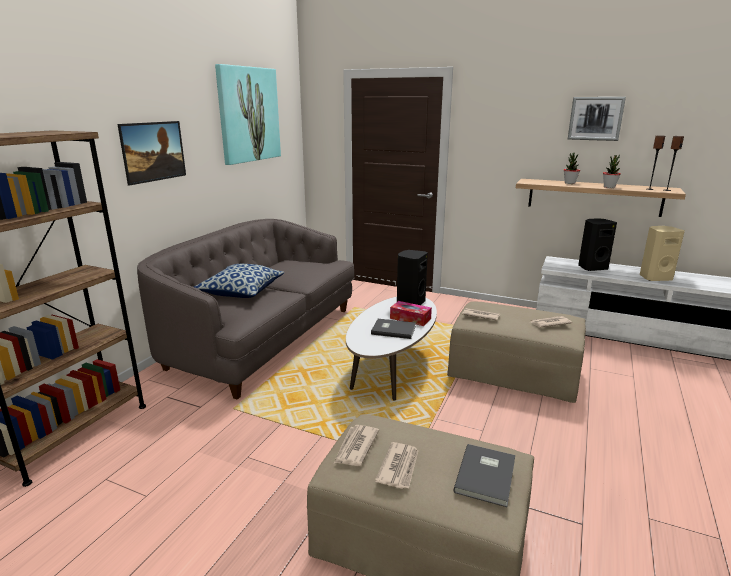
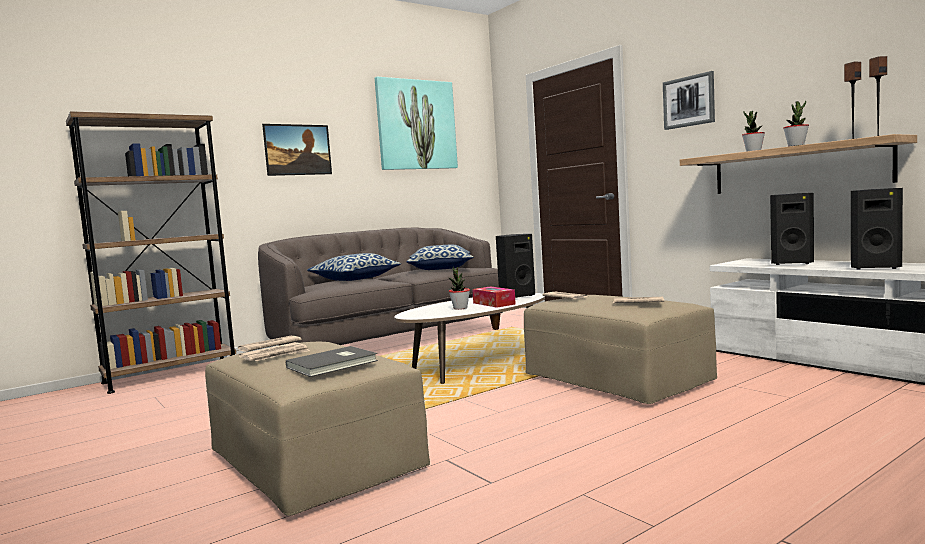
camera: 30 degrees right, 15 degrees down
grey book [371,319,416,339] -> potted plant [449,267,470,310]
picture [568,97,626,141] -> picture moved to [663,71,715,130]
beige speaker [640,226,685,281] -> black speaker [851,188,903,270]
none -> pillow [406,245,473,270]

